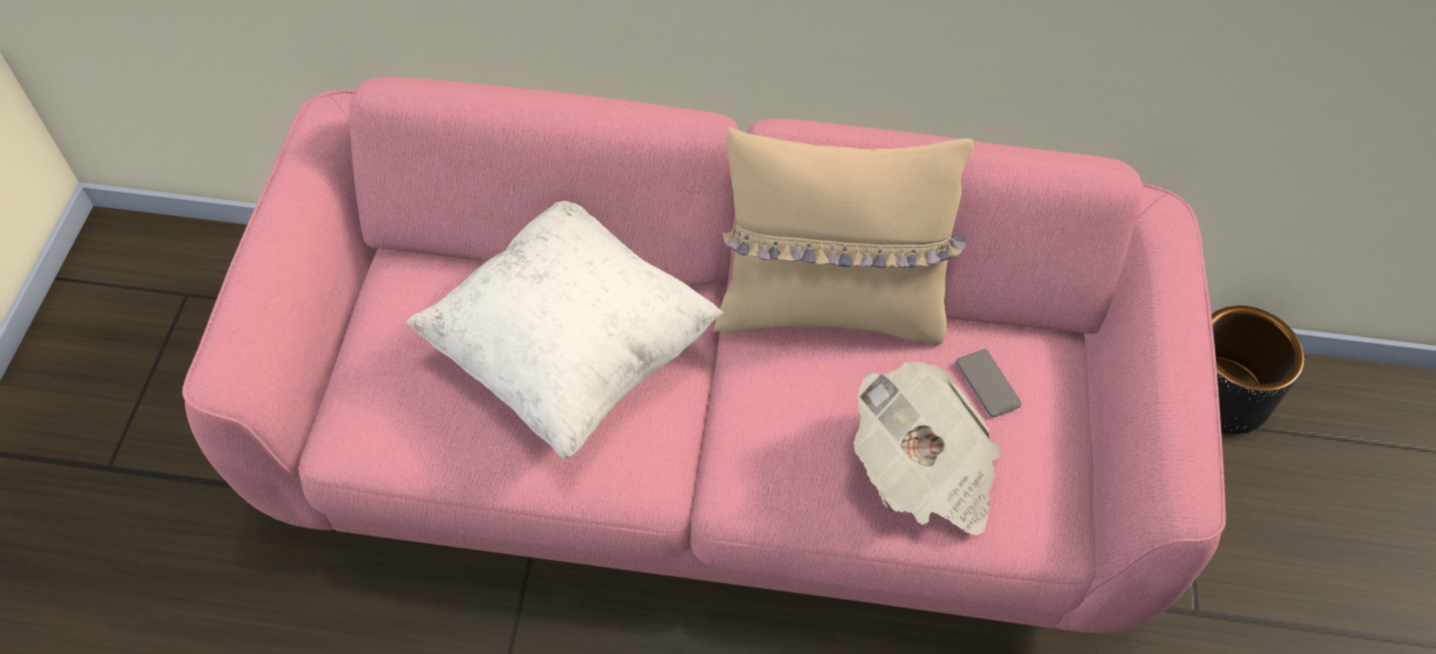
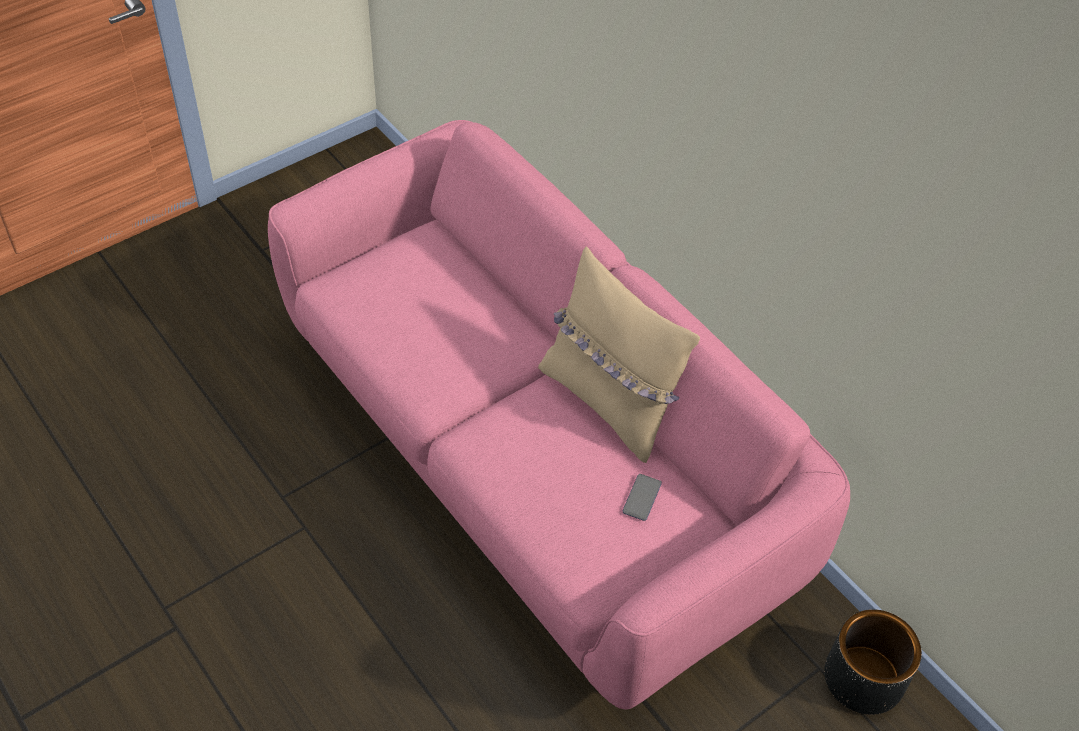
camera: 45 degrees right, 5 degrees down
white pillow [406,201,723,460] -> none
newspaper [853,361,1001,535] -> none

